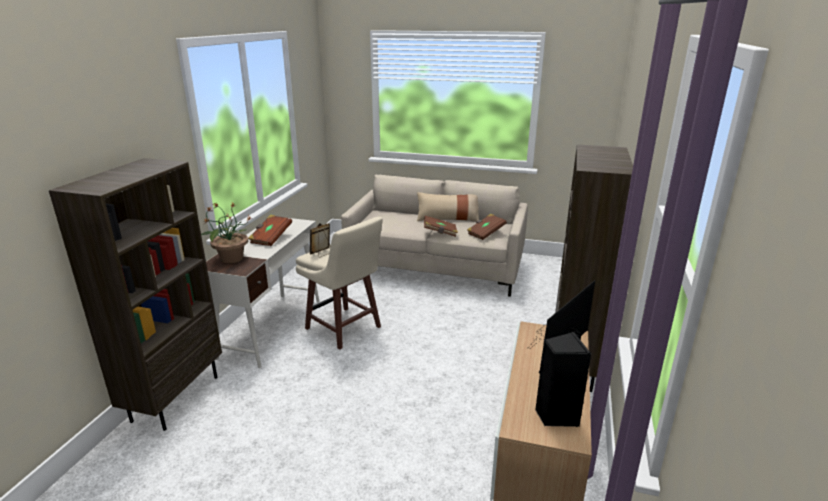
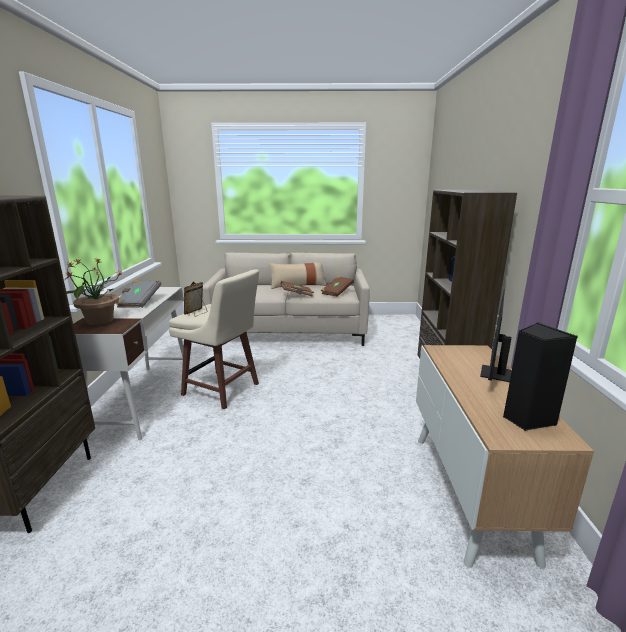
camera: 15 degrees left, 5 degrees down
brown book [248,214,292,246] -> grey book [117,279,161,308]

